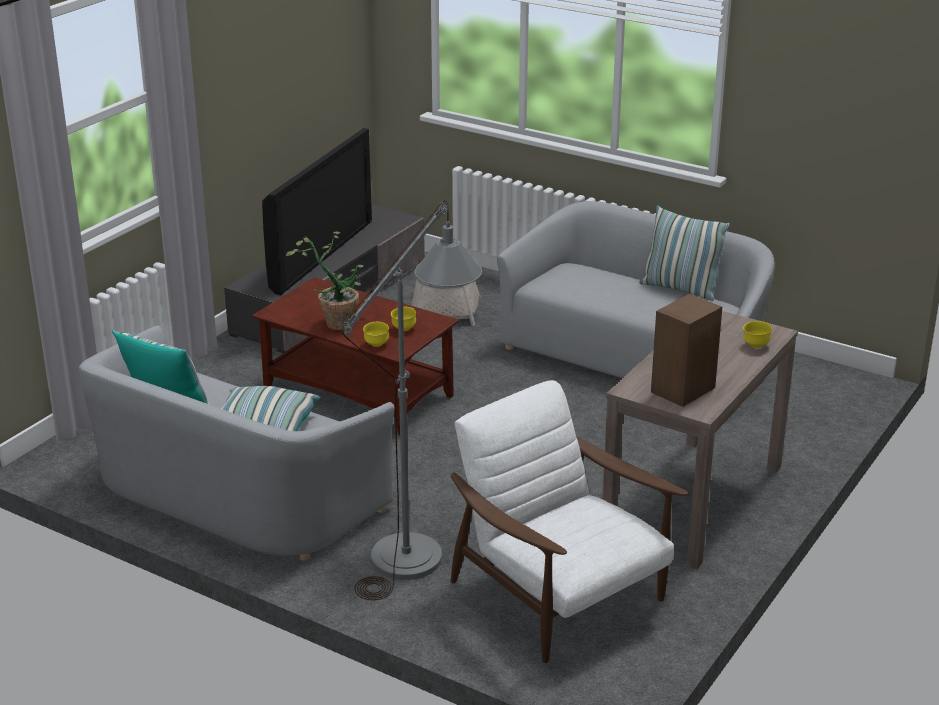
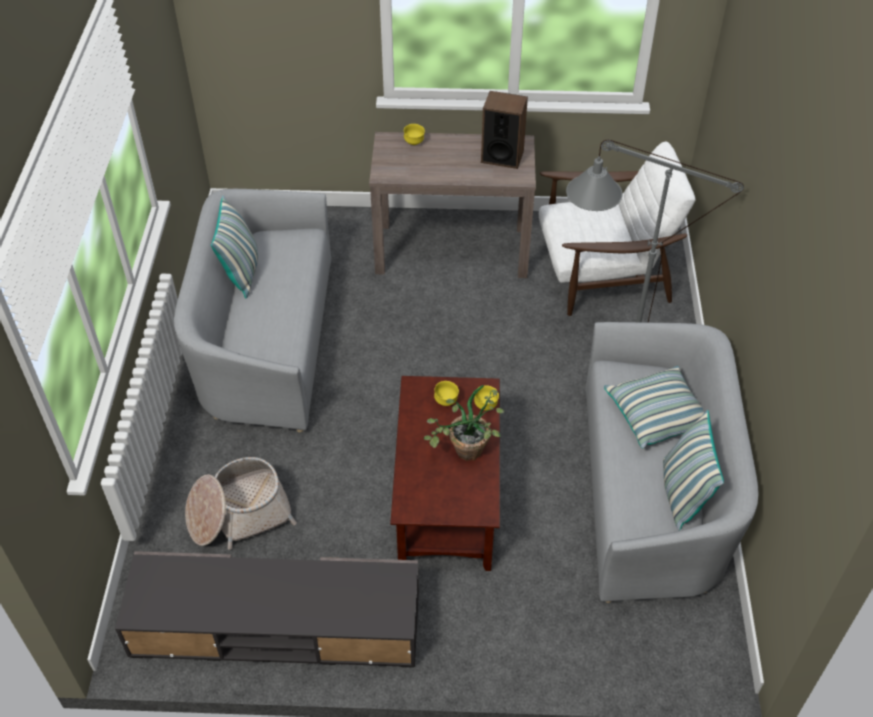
camera: 120 degrees left, 20 degrees up
television [262,128,372,295] -> none
white armchair [451,380,688,663] -> white armchair turned 120 degrees counterclockwise [539,142,696,316]

